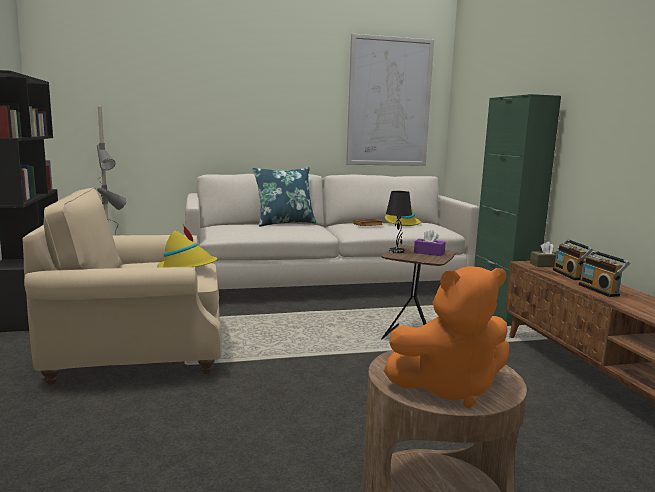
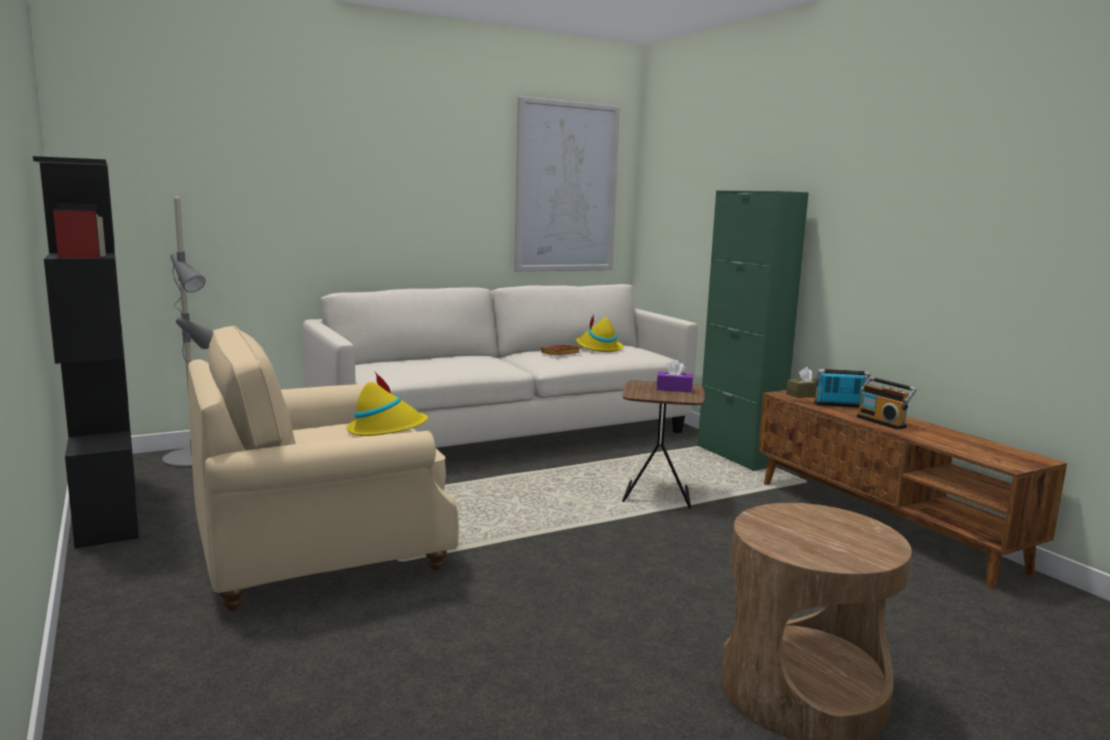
camera: 15 degrees left, 0 degrees up
blue pillow [252,167,316,227] -> none
orange plush toy [384,266,510,408] -> none
black table lamp [386,191,412,253] -> none
radio [553,239,593,280] -> radio turned 120 degrees clockwise [814,369,870,408]

